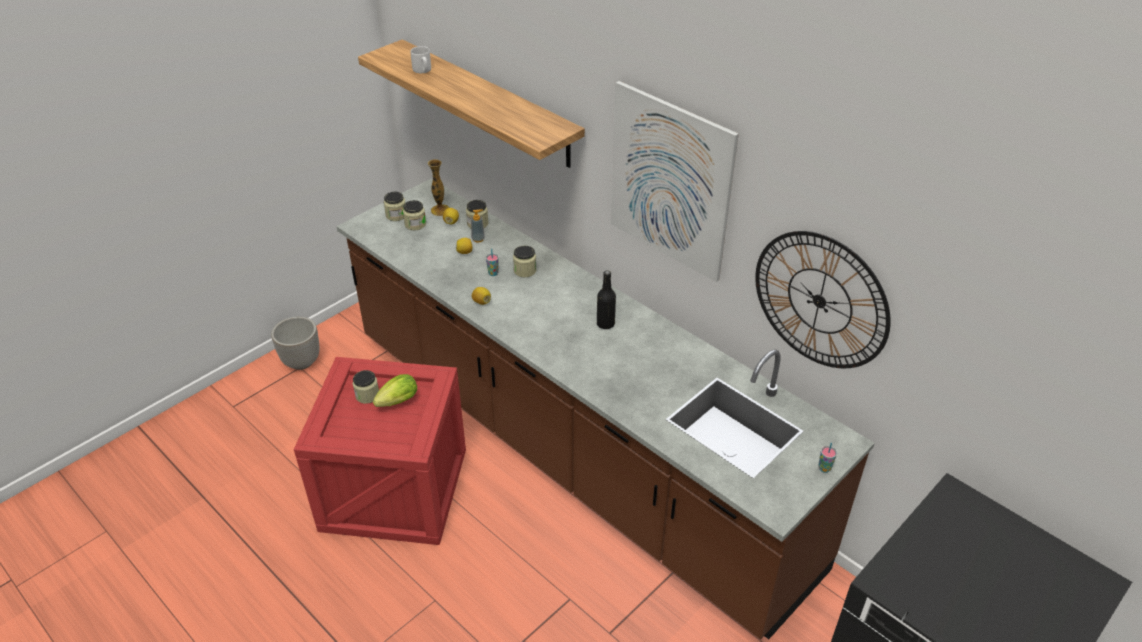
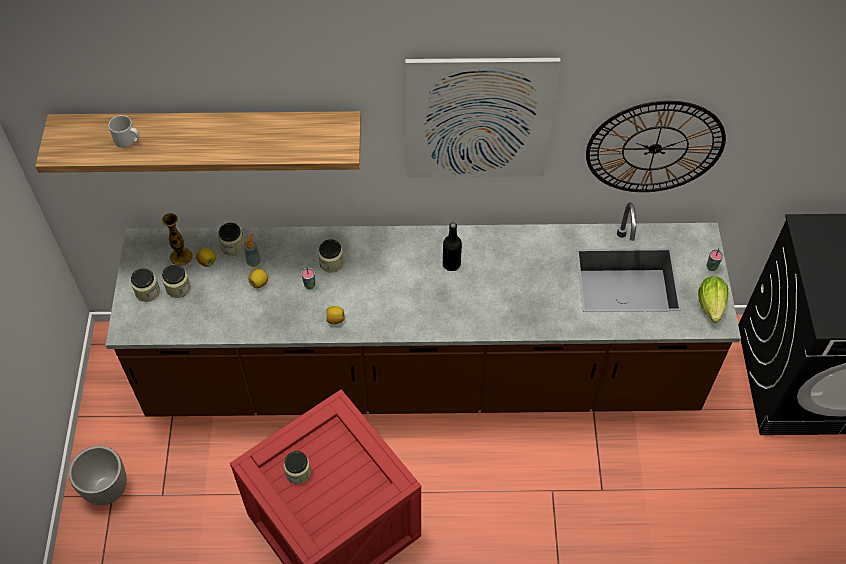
camera: 45 degrees left, 15 degrees up
lettuce [373,374,417,407] -> lettuce moved to [698,276,728,322]

